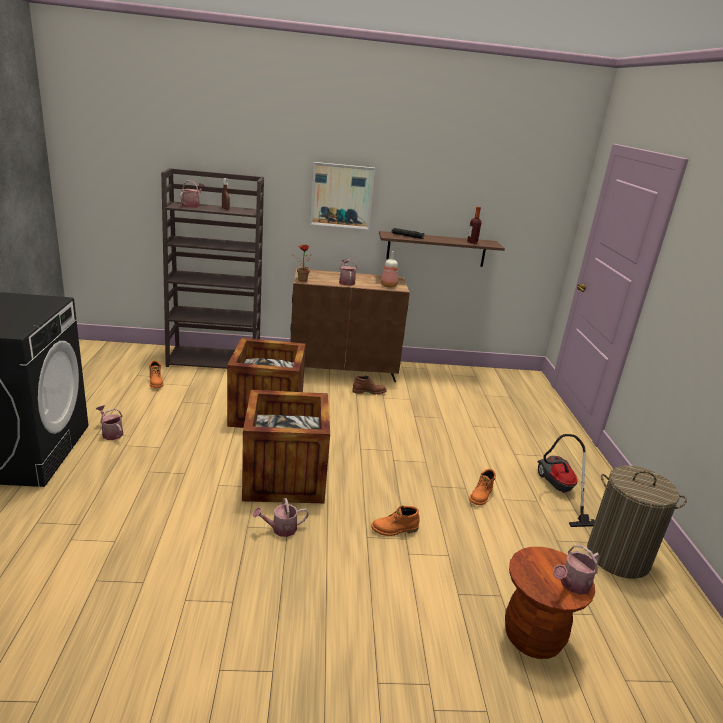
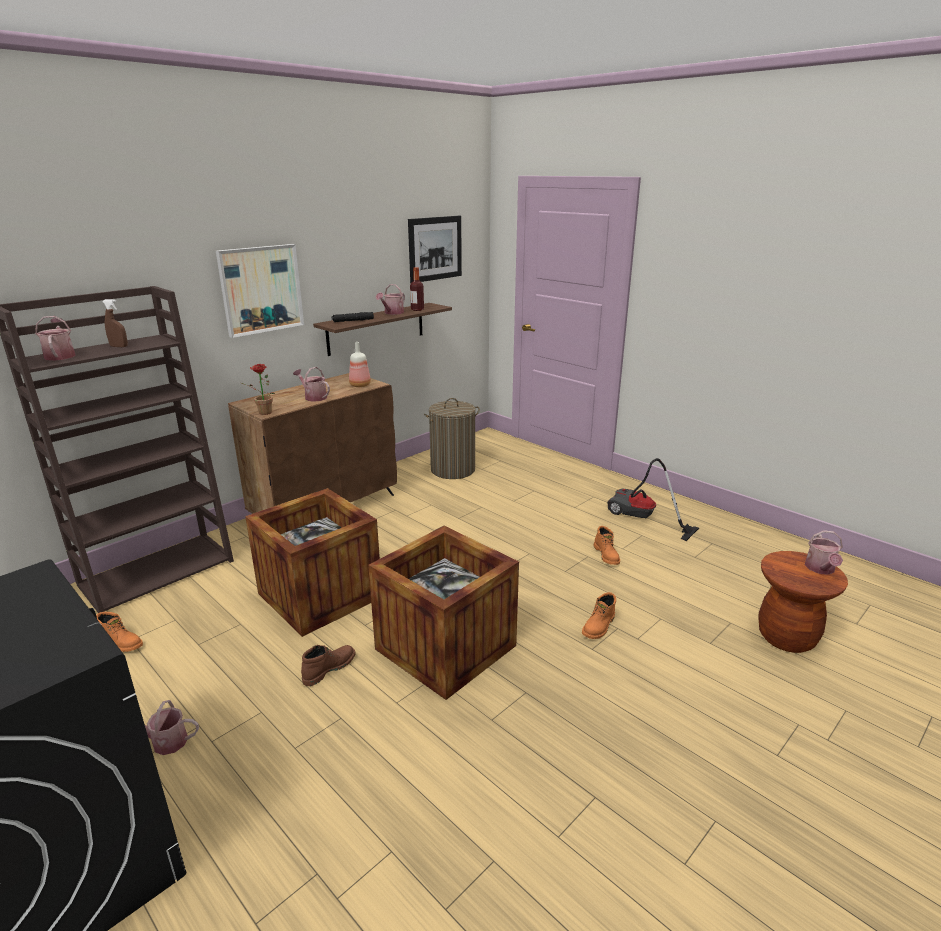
camera: 40 degrees left, 0 degrees up
watering can [253,498,309,537] -> watering can moved to [376,284,405,315]
brown boot [352,375,387,395] -> brown boot moved to [301,645,356,686]
laundry basket [587,465,687,579] -> laundry basket moved to [424,398,480,479]
none -> picture [408,216,462,283]

